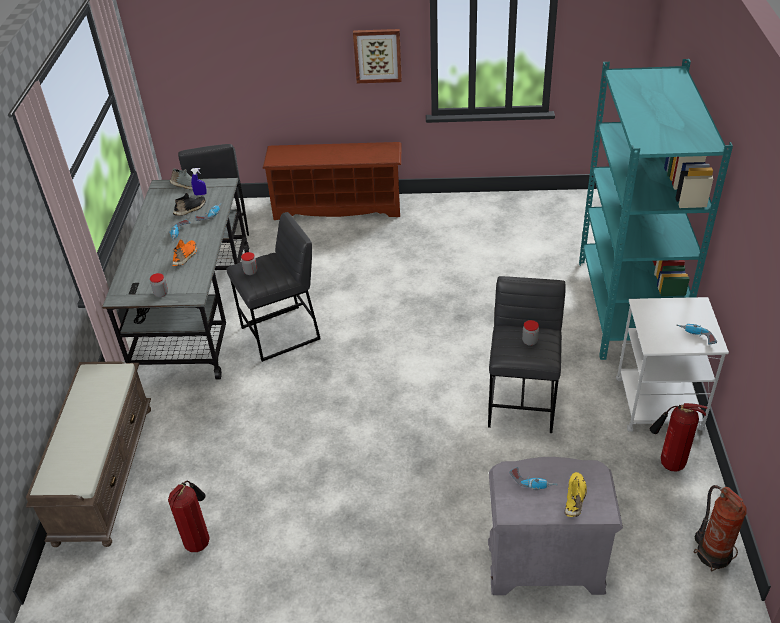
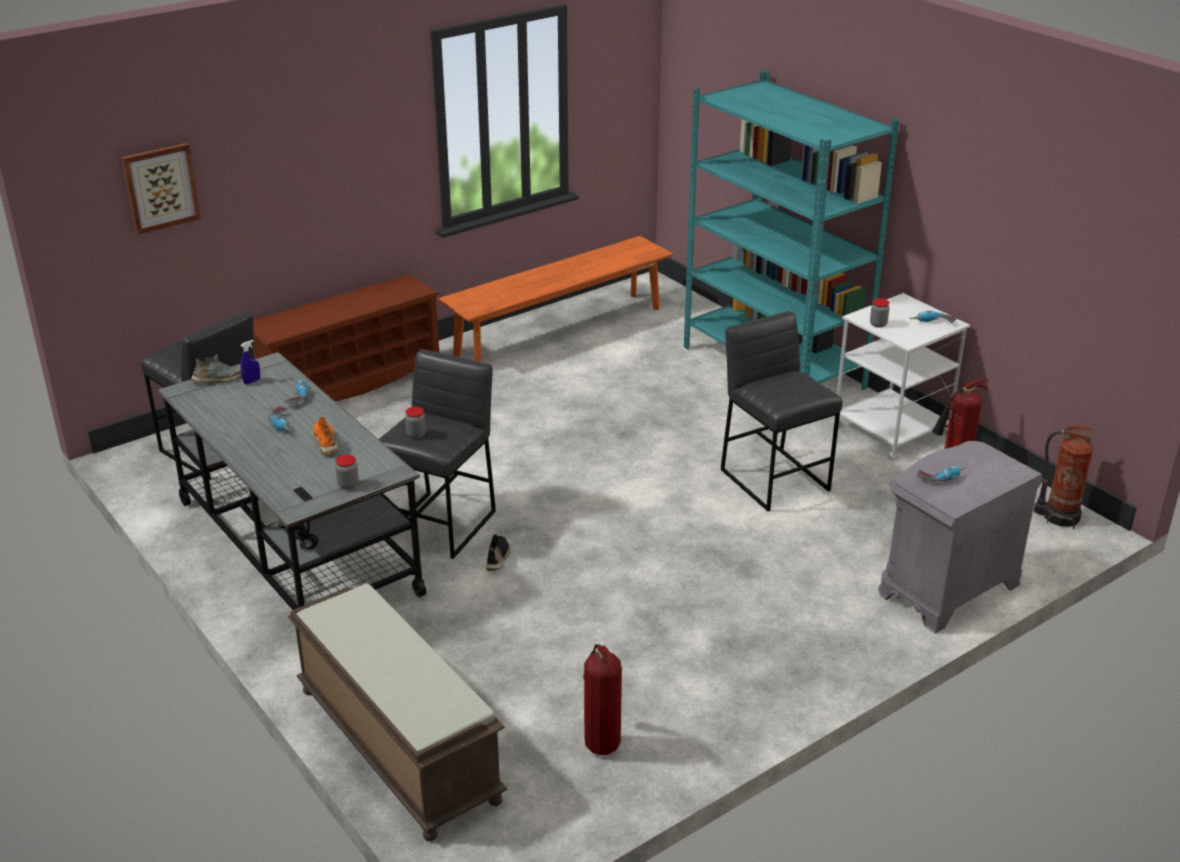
camera: 40 degrees left, 10 degrees down
black shoe [173,193,206,216] -> black shoe moved to [486,535,510,571]
picture [353,29,402,83] -> picture moved to [121,143,201,235]
jar [522,320,539,346] -> jar moved to [870,298,890,328]
yellow shoe [565,472,587,517] -> none
none -> orange bench [437,236,673,362]

